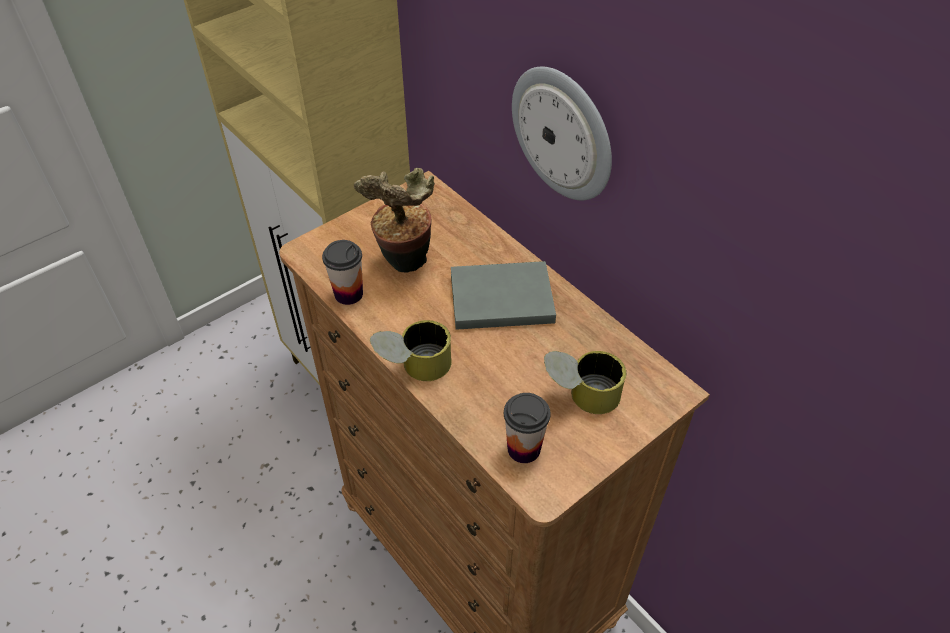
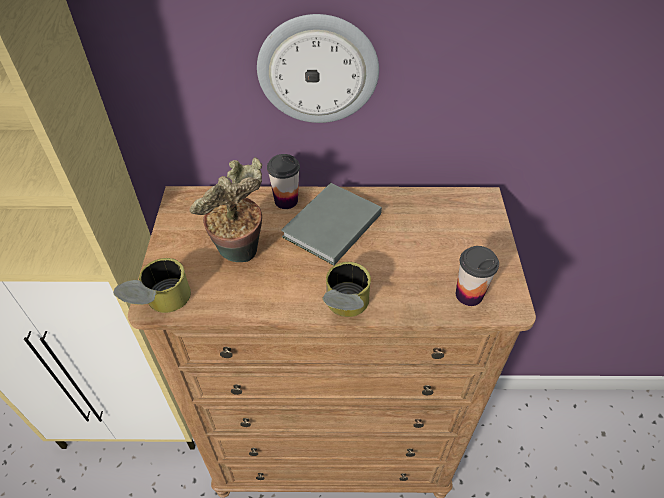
camera: 50 degrees left, 0 degrees up
cup [322,240,363,305] -> cup moved to [267,154,300,209]
can [544,351,626,414] -> can moved to [113,258,191,313]

